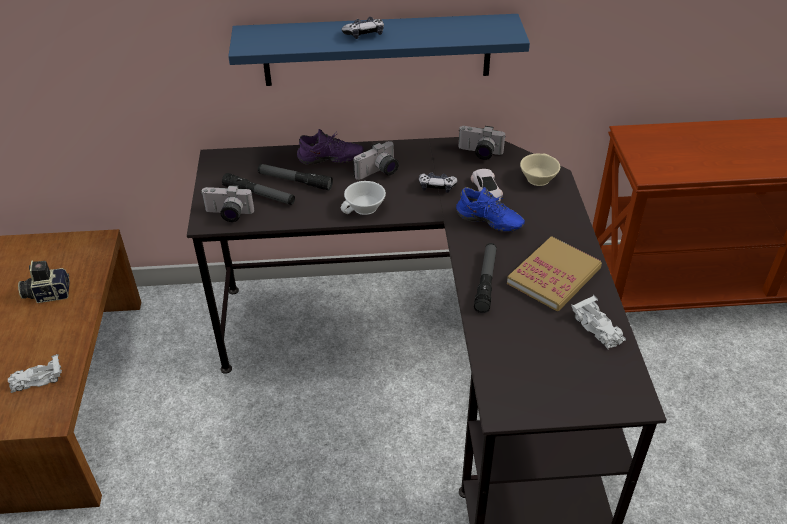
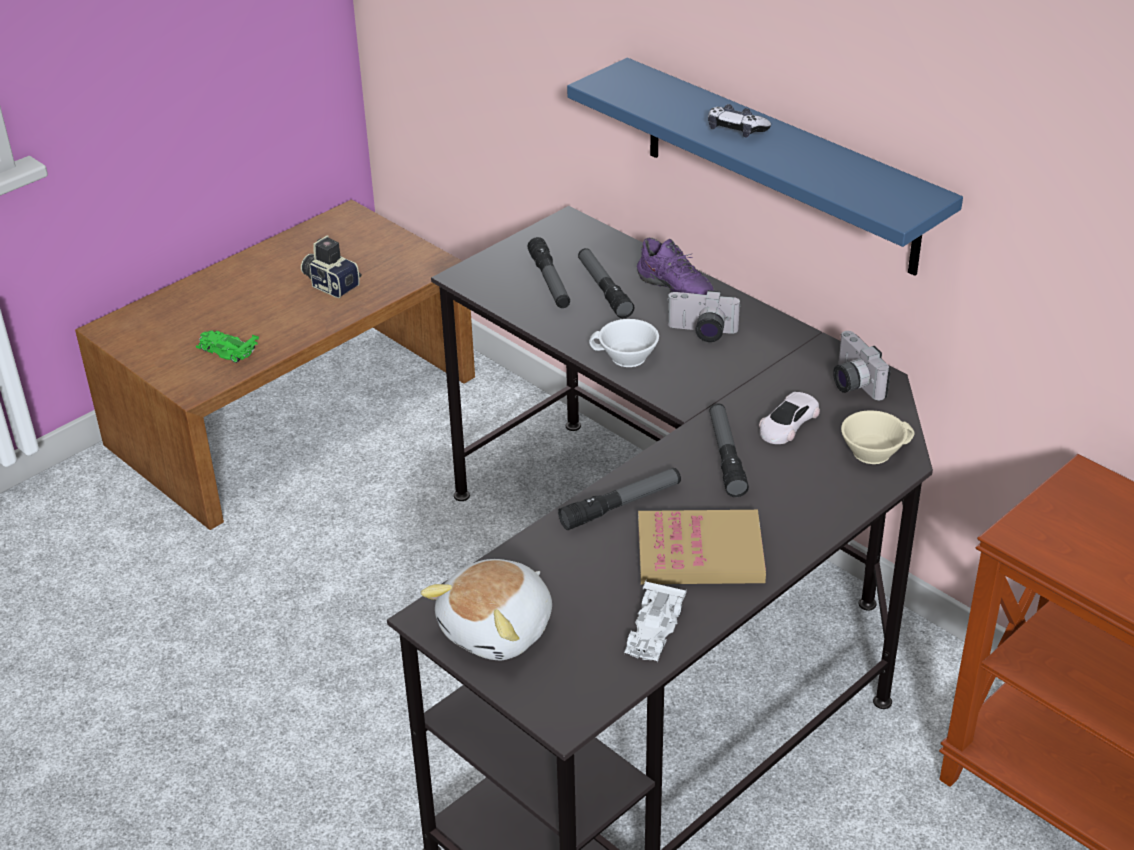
camera: 50 degrees right, 5 degrees down
white toy car [7,354,62,393] -> green toy car [196,330,259,363]
camera [201,185,254,222] -> none
game controller [419,172,457,193] -> none
blue shoe [456,187,525,232] -> flashlight [709,403,749,497]
none -> plush toy [421,559,552,661]

